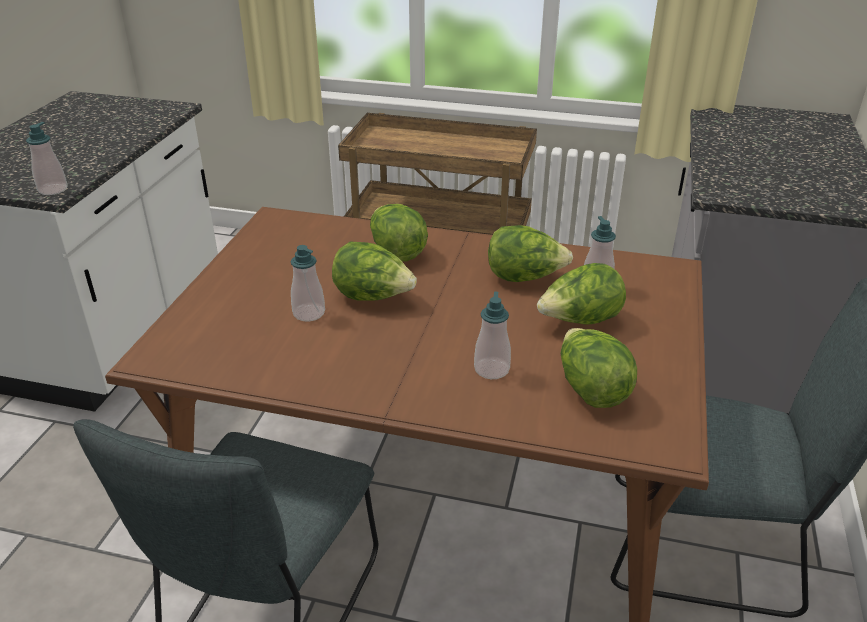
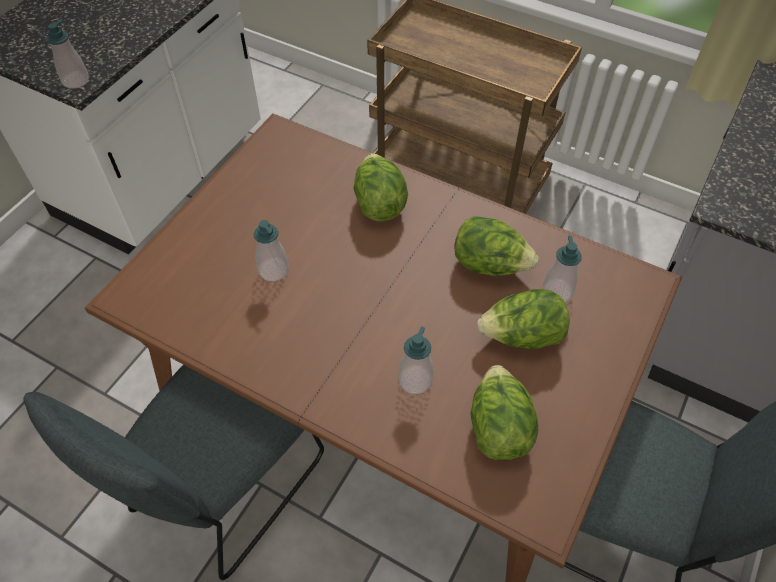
camera: 15 degrees right, 20 degrees up
lettuce [332,241,417,301] -> none

